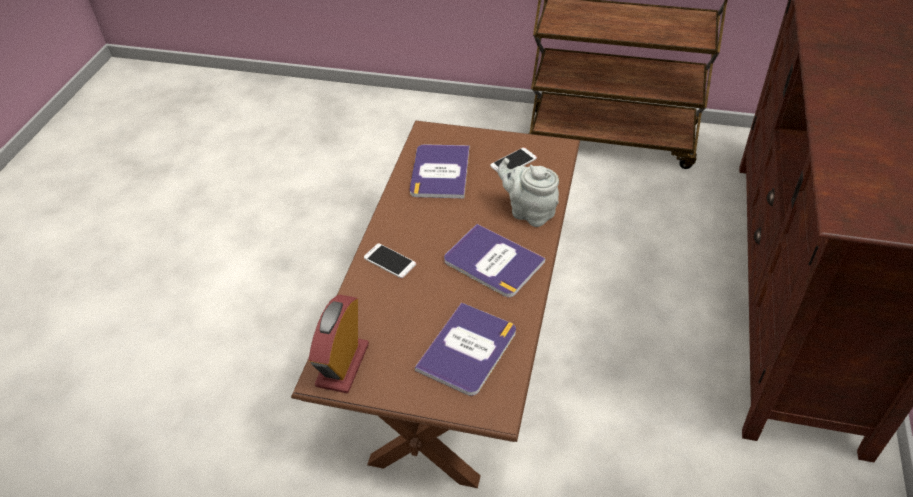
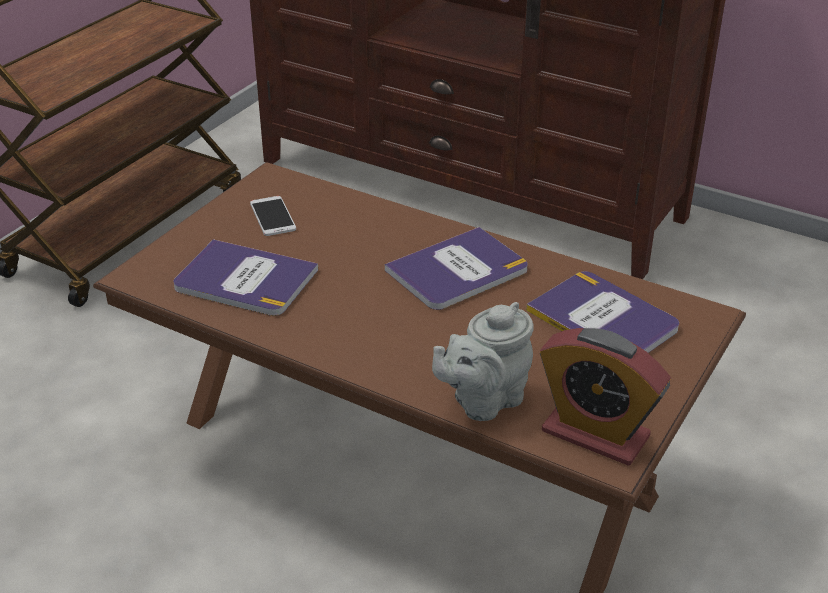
camera: 75 degrees left, 10 degrees down
phone [364,243,416,278] -> none
grey teapot [498,158,559,227] -> grey teapot moved to [432,302,534,421]

